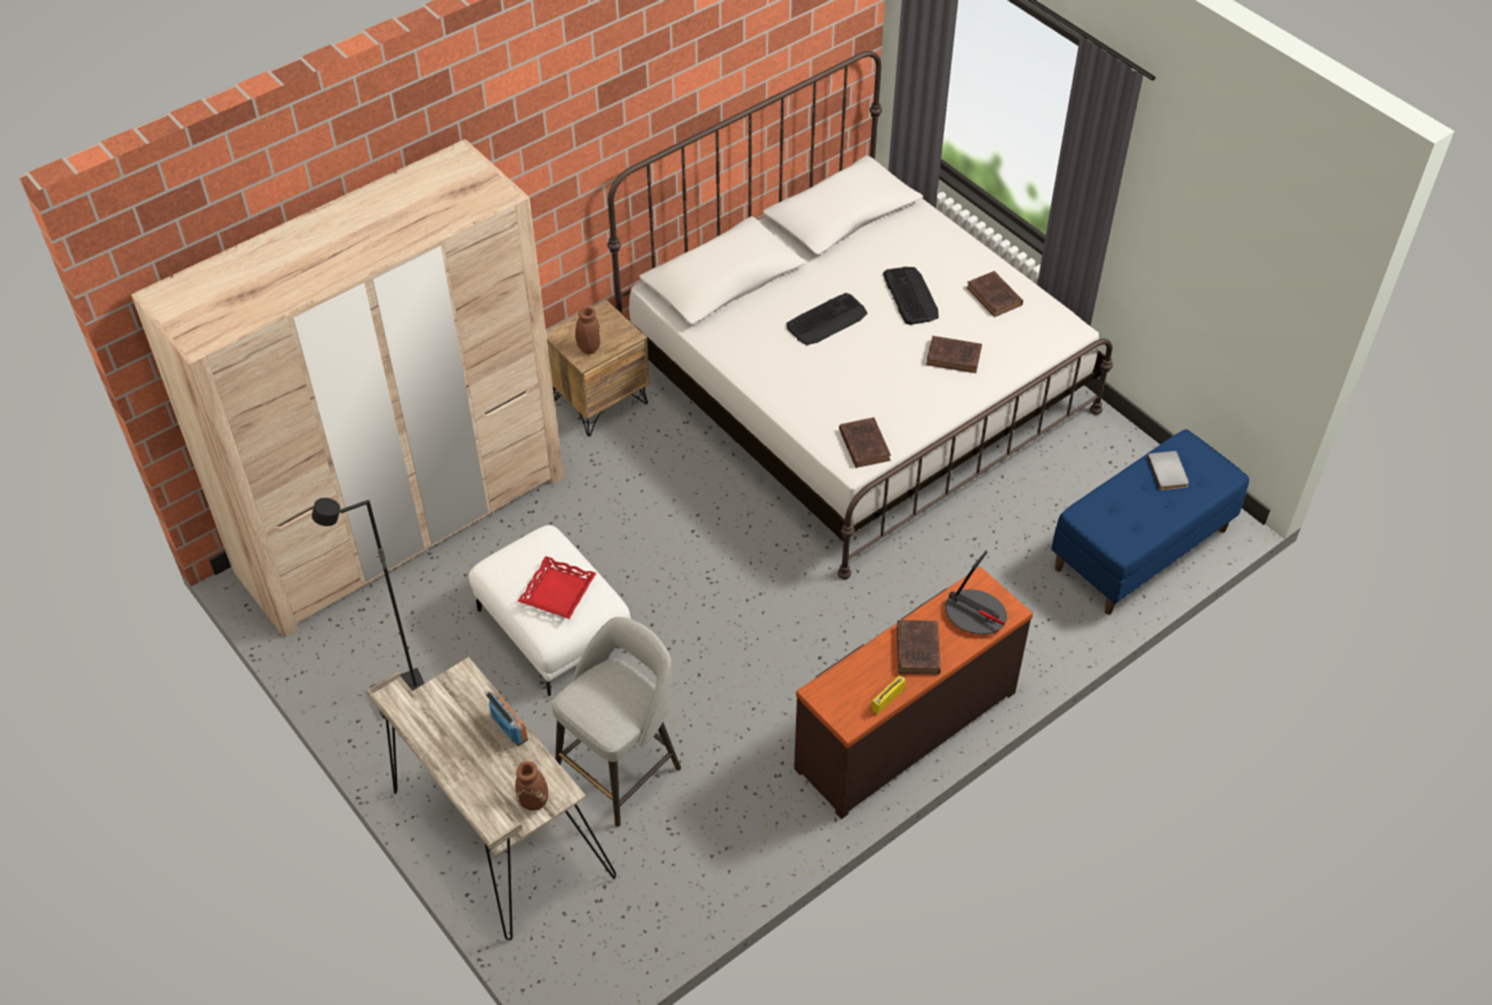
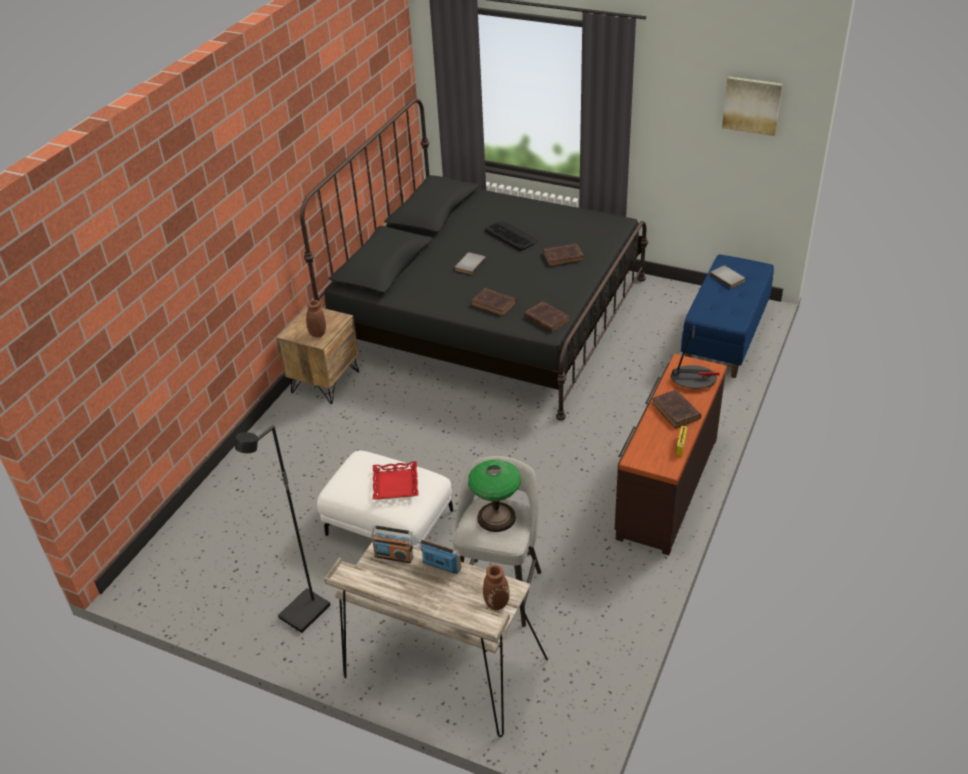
camera: 25 degrees left, 10 degrees down
beige wardrobe [131,139,564,638] -> none
white bed [607,51,1113,579] -> black bed [300,98,648,420]
keyboard [787,293,867,345] -> grey book [455,252,486,275]
brown book [966,271,1023,317] -> brown book moved to [471,288,517,316]
none -> radio [371,525,414,563]
none -> table lamp [468,460,521,532]
none -> picture [722,76,783,136]

